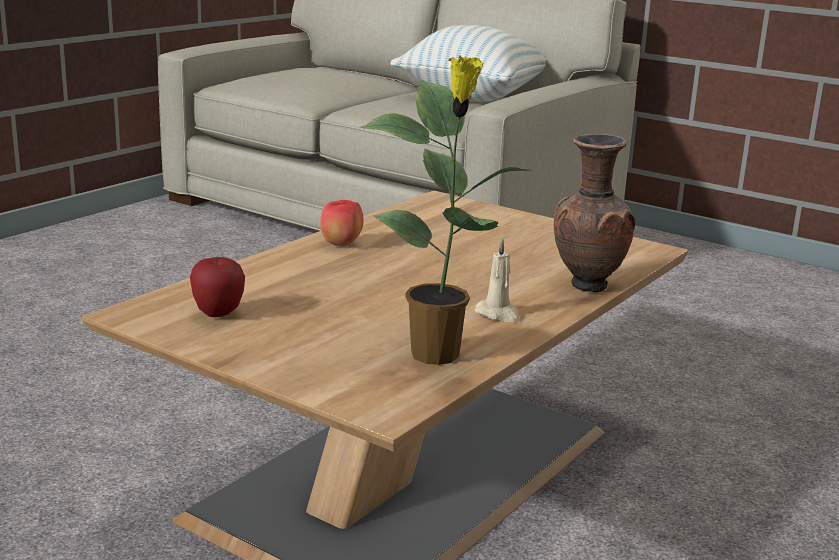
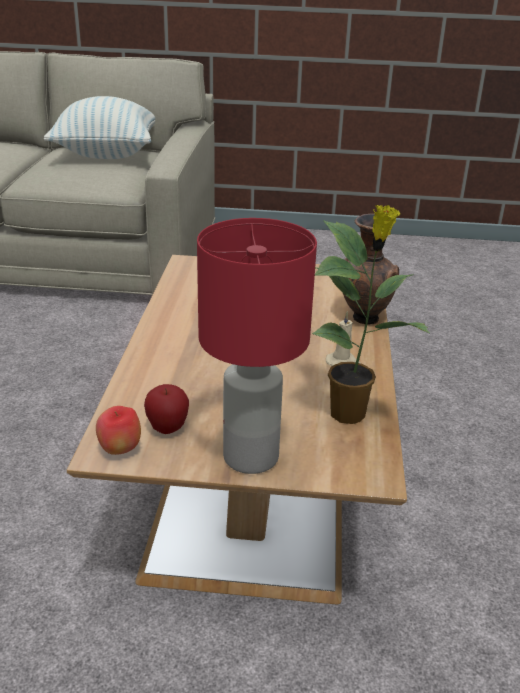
camera: 30 degrees left, 10 degrees up
apple [320,200,363,246] -> apple moved to [96,406,141,455]
none -> red table lamp [197,218,317,474]

